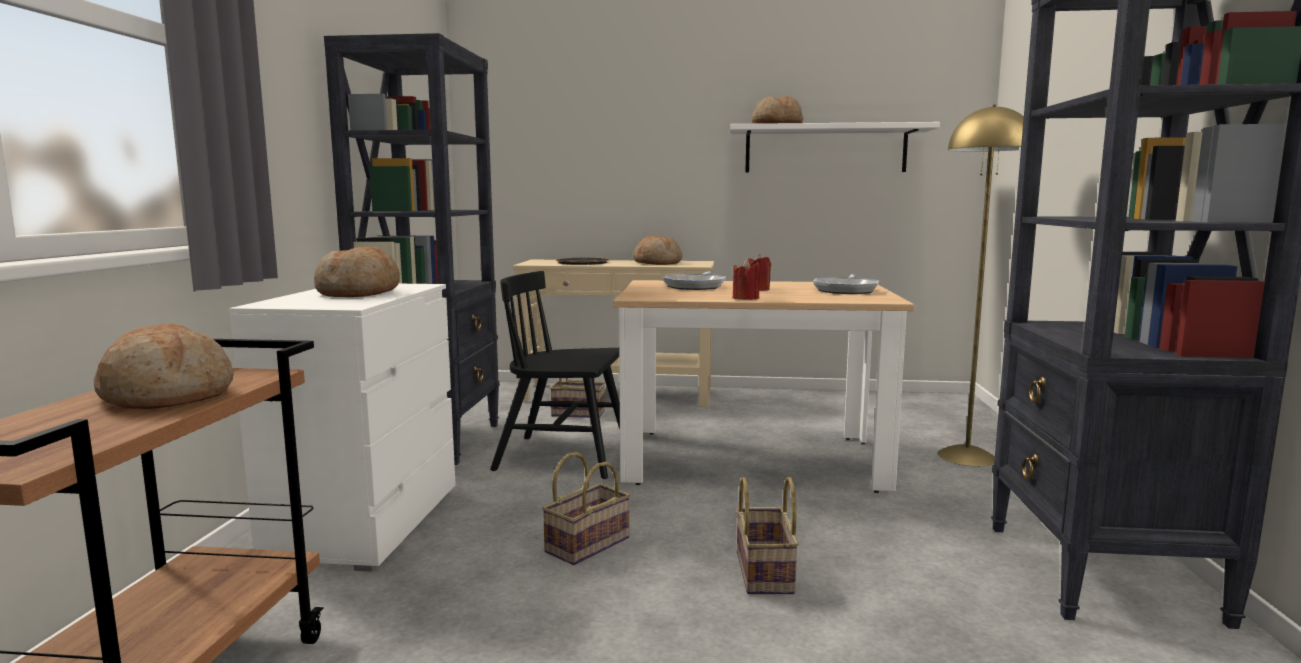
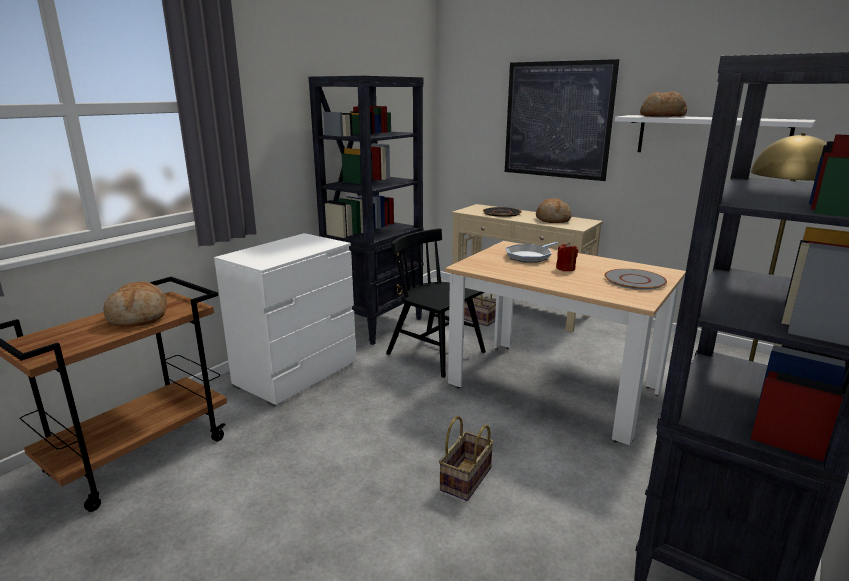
camera: 30 degrees right, 10 degrees up
bread [314,247,400,297] -> none
basket [542,452,631,565] -> none
red candle [733,259,760,300] -> none
frying pan [813,274,879,294] -> grey plate [604,269,667,290]
none -> picture [505,59,619,181]

